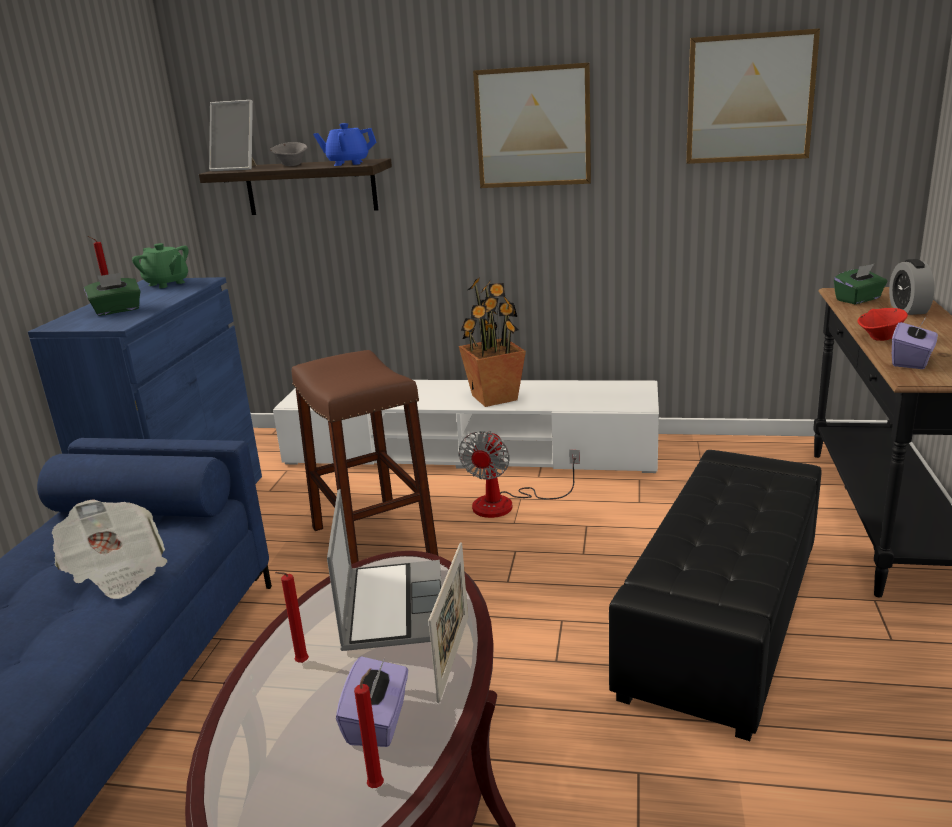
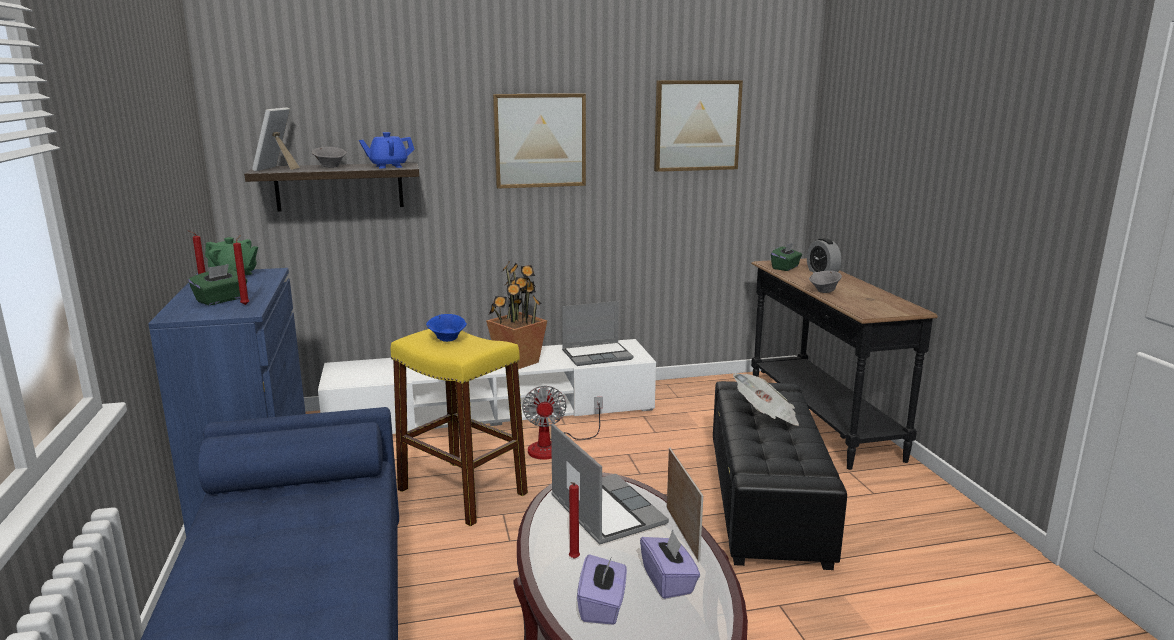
camera: 25 degrees left, 5 degrees down
newspaper [52,500,167,599] -> newspaper moved to [733,373,799,426]
picture frame [209,100,257,171] -> picture frame turned 105 degrees clockwise [252,108,300,171]
brown stool [292,350,438,564] -> yellow stool [391,329,528,526]
red candle [354,668,384,788] -> red candle moved to [233,235,249,305]
red bowl [858,308,908,341] -> grey bowl [809,271,842,293]
purple tissue box [892,316,938,369] -> purple tissue box moved to [577,554,627,625]
none -> blue bowl [426,314,467,342]
none -> laptop [562,301,633,366]

